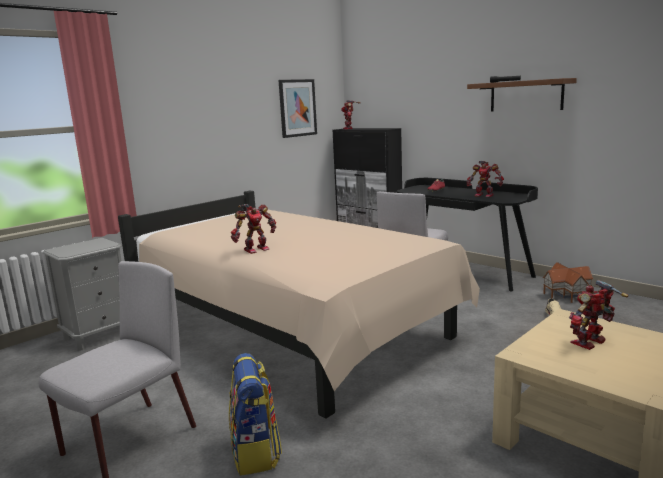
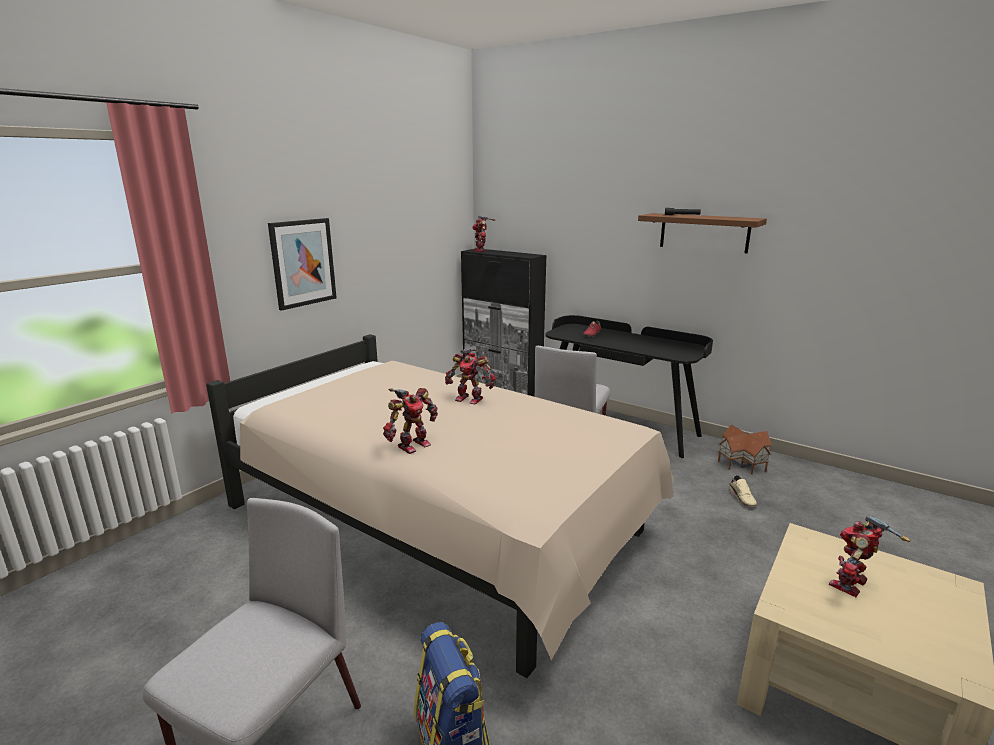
camera: 10 degrees left, 5 degrees up
grey nightstand [43,238,122,350] -> none
picture [278,79,317,138] -> picture moved to [268,218,337,311]
toy robot [467,161,504,197] -> toy robot moved to [445,348,496,404]

